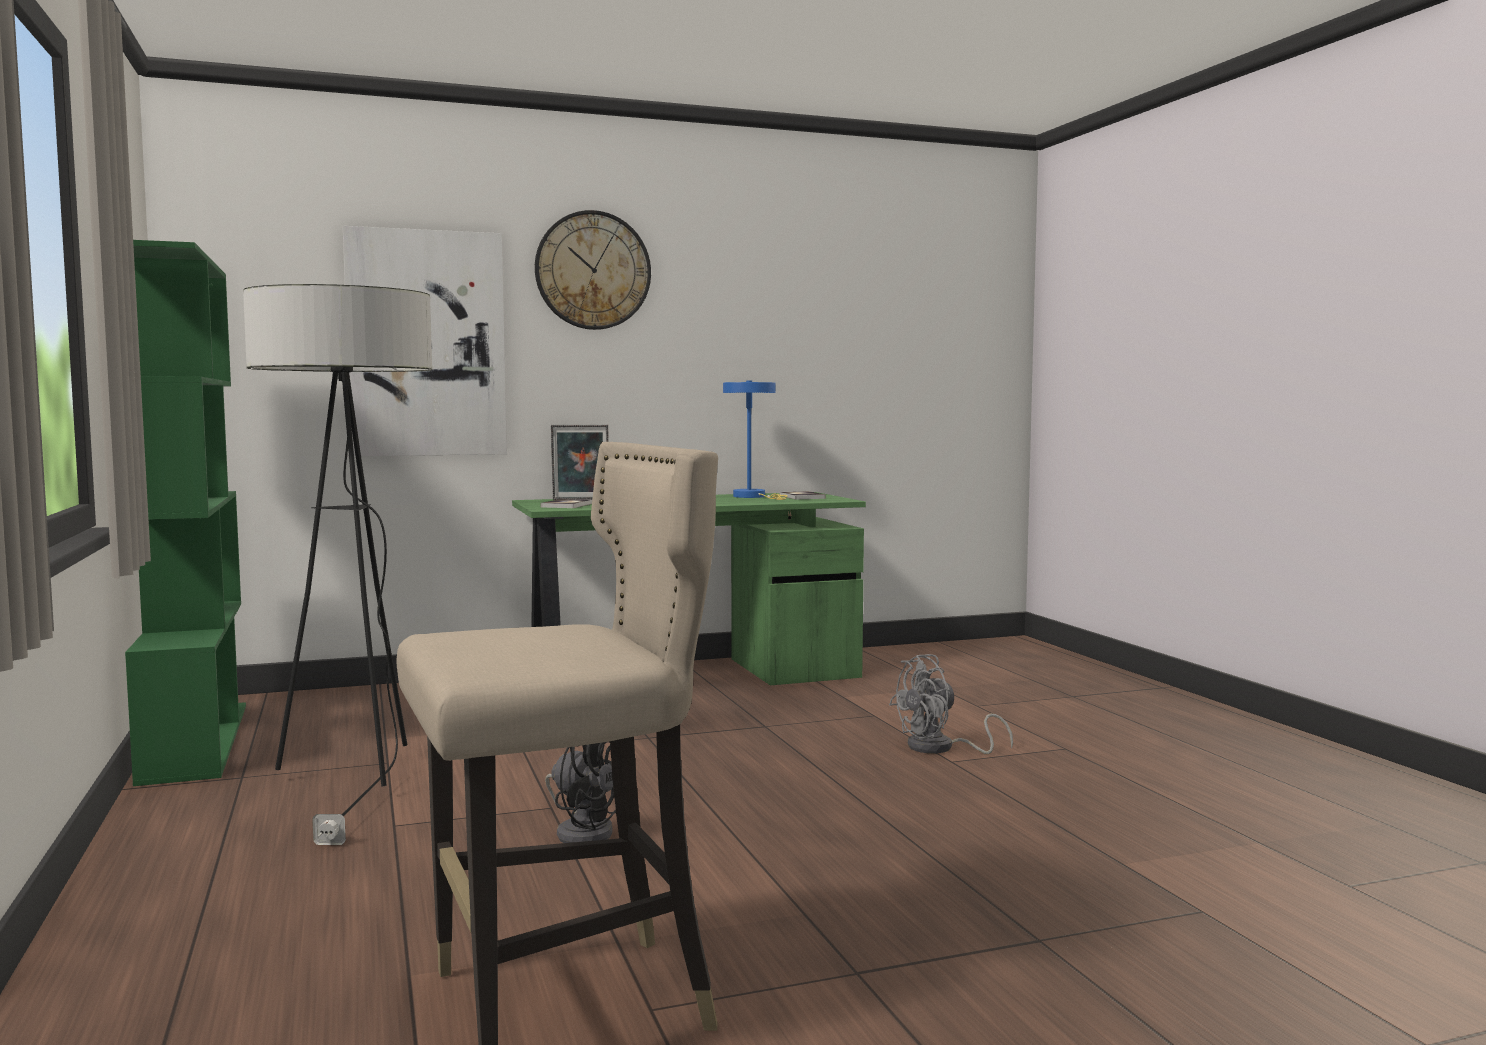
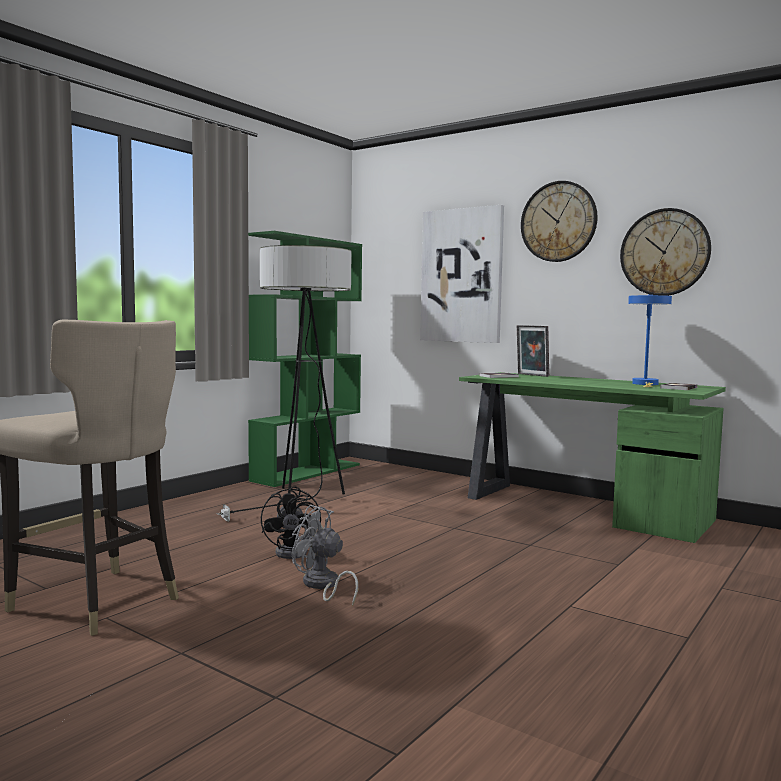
camera: 55 degrees right, 0 degrees up
grey fan [889,654,1013,754] -> grey fan moved to [292,505,358,606]
none -> wall clock [620,208,711,296]

